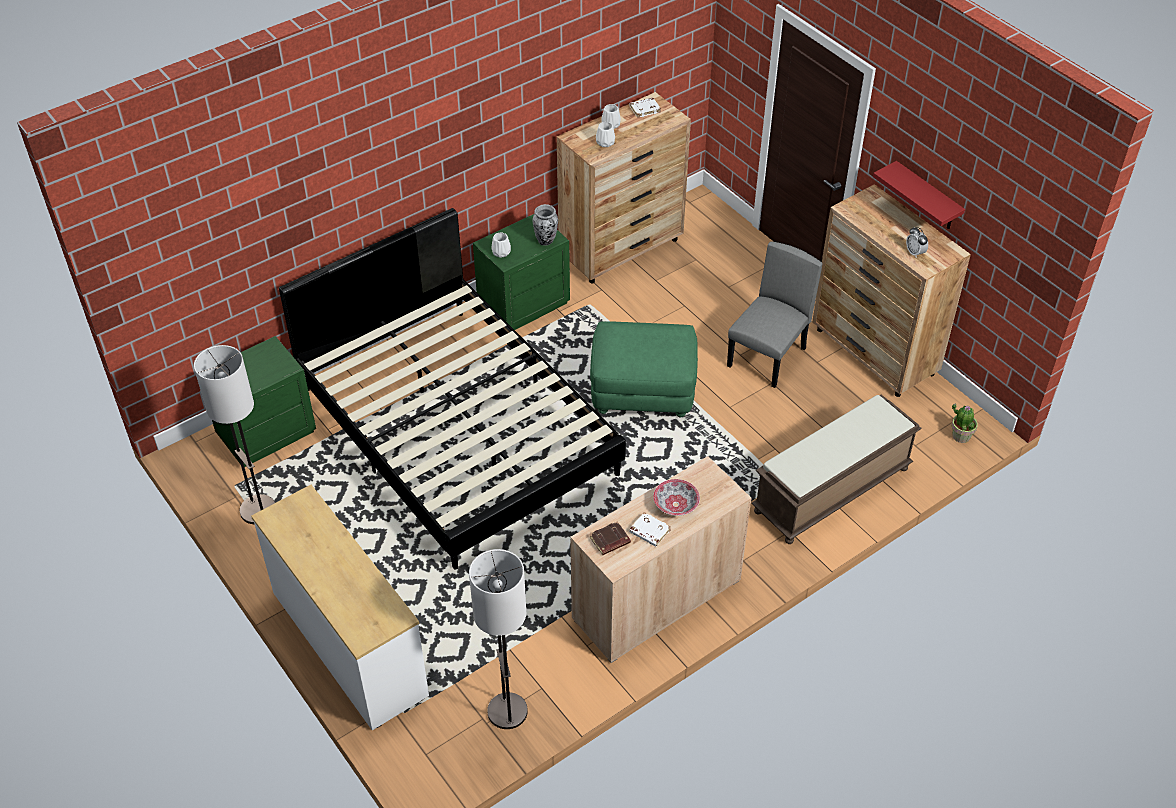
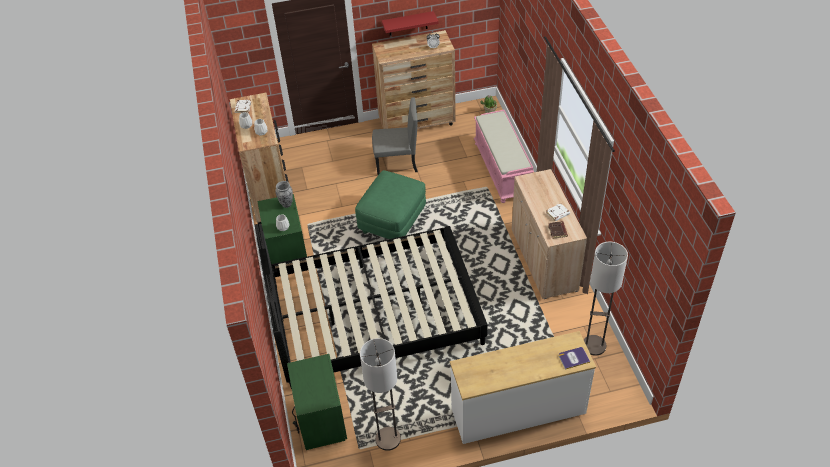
camera: 65 degrees left, 0 degrees up
bowl [653,479,700,516] -> none
grey chair [727,242,823,388] -> grey chair turned 120 degrees clockwise [372,97,418,175]
brown bench [751,394,922,544] -> pink bench [474,110,534,203]
none -> book [559,347,590,370]

